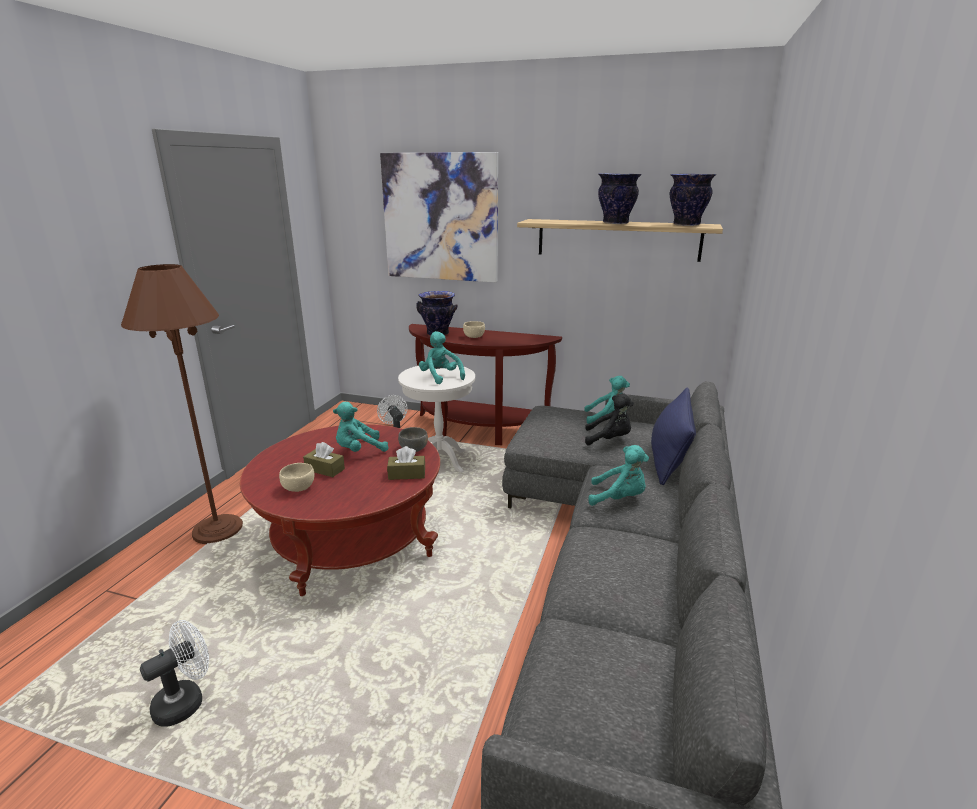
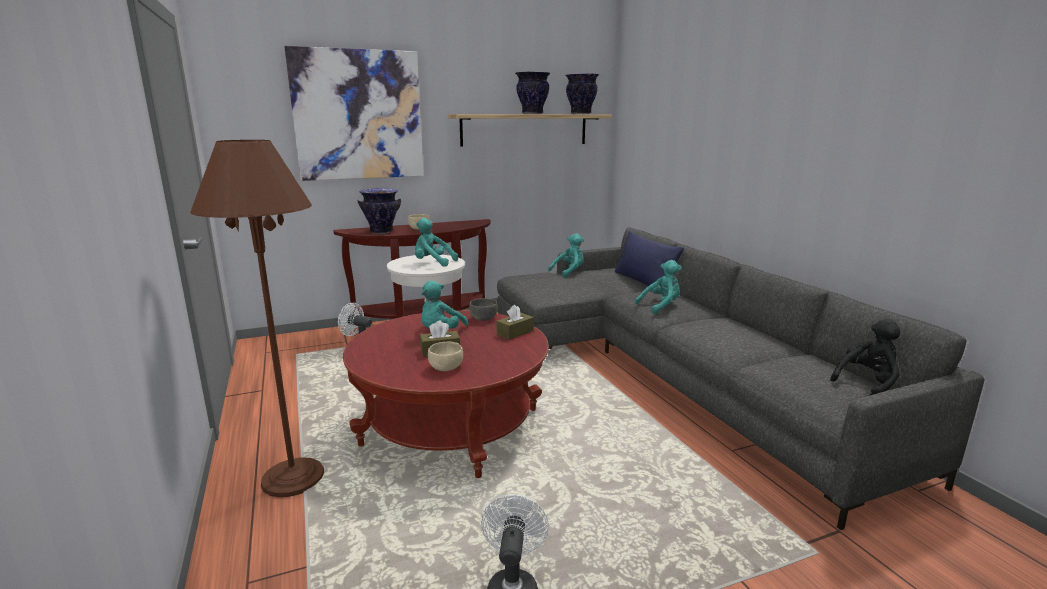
camera: 40 degrees left, 5 degrees down
black plush toy [585,393,634,446] -> black plush toy moved to [830,319,901,395]

